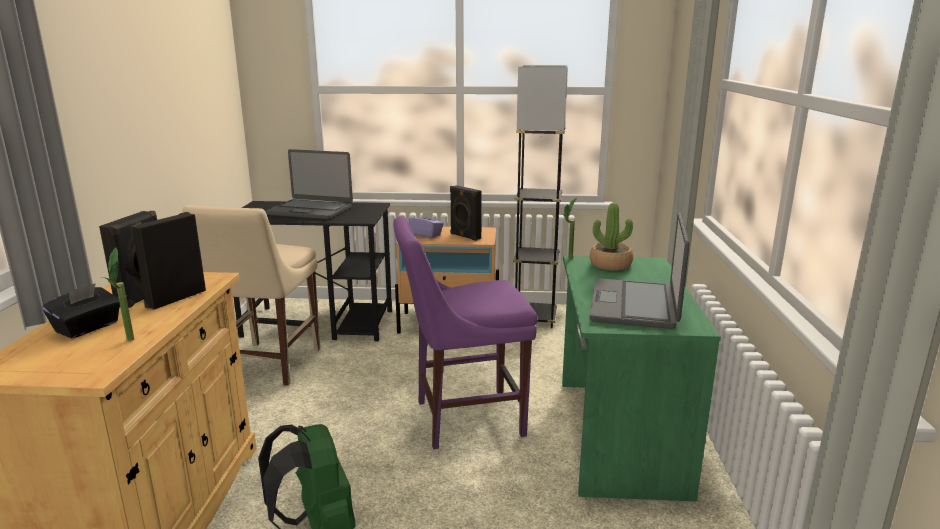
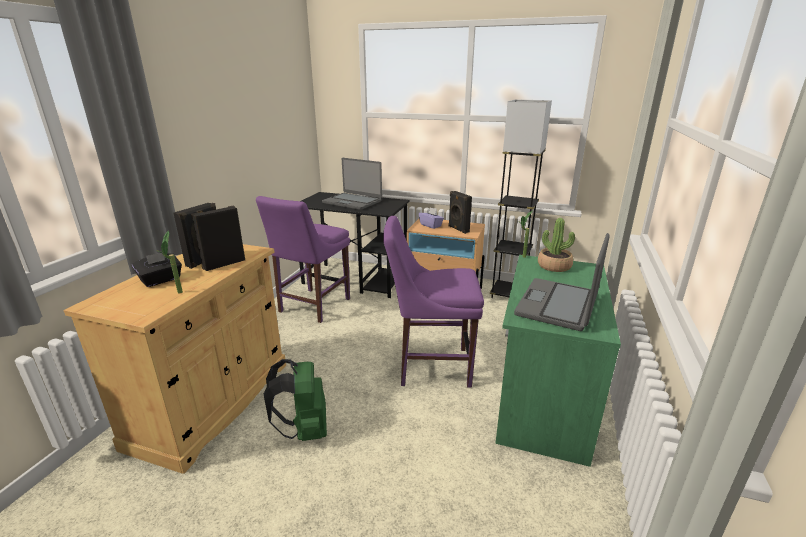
camera: 15 degrees right, 5 degrees up
beige chair [183,205,320,386] -> purple chair [256,196,350,323]

